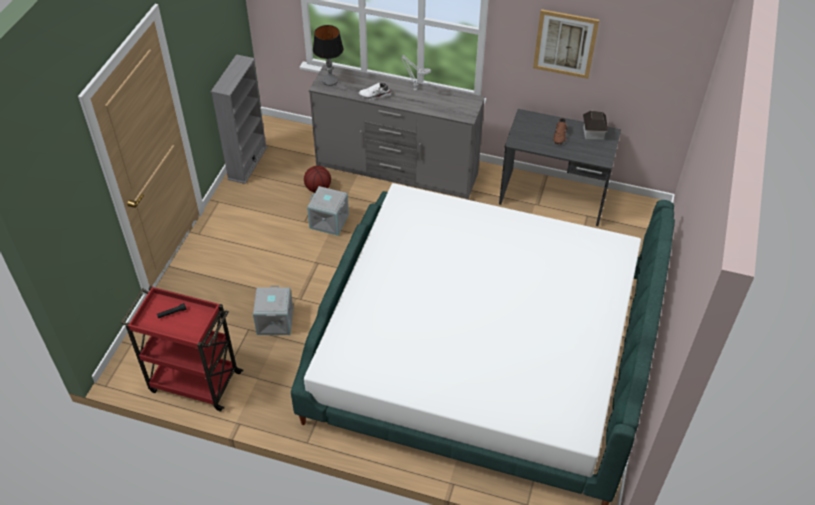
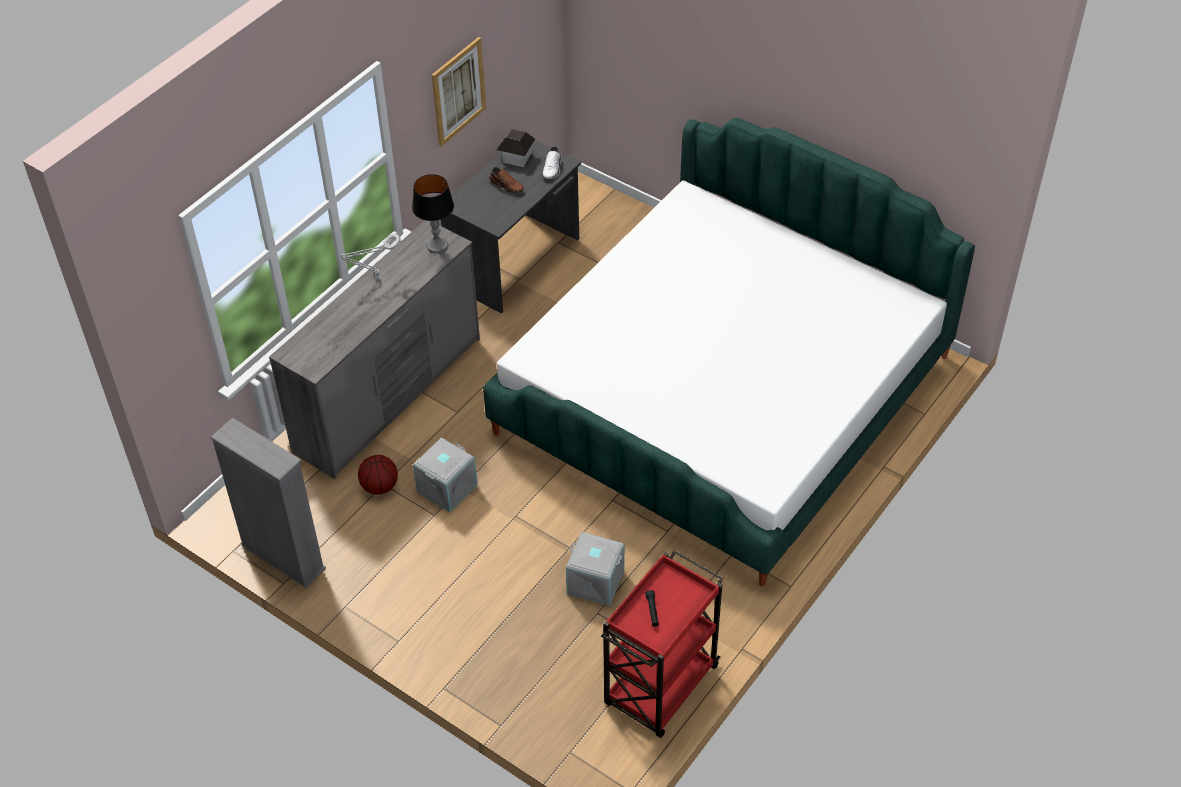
camera: 70 degrees left, 0 degrees up
table lamp [313,25,343,86] -> table lamp moved to [412,174,454,253]
white shoe [359,83,391,100] -> white shoe moved to [543,146,562,179]

